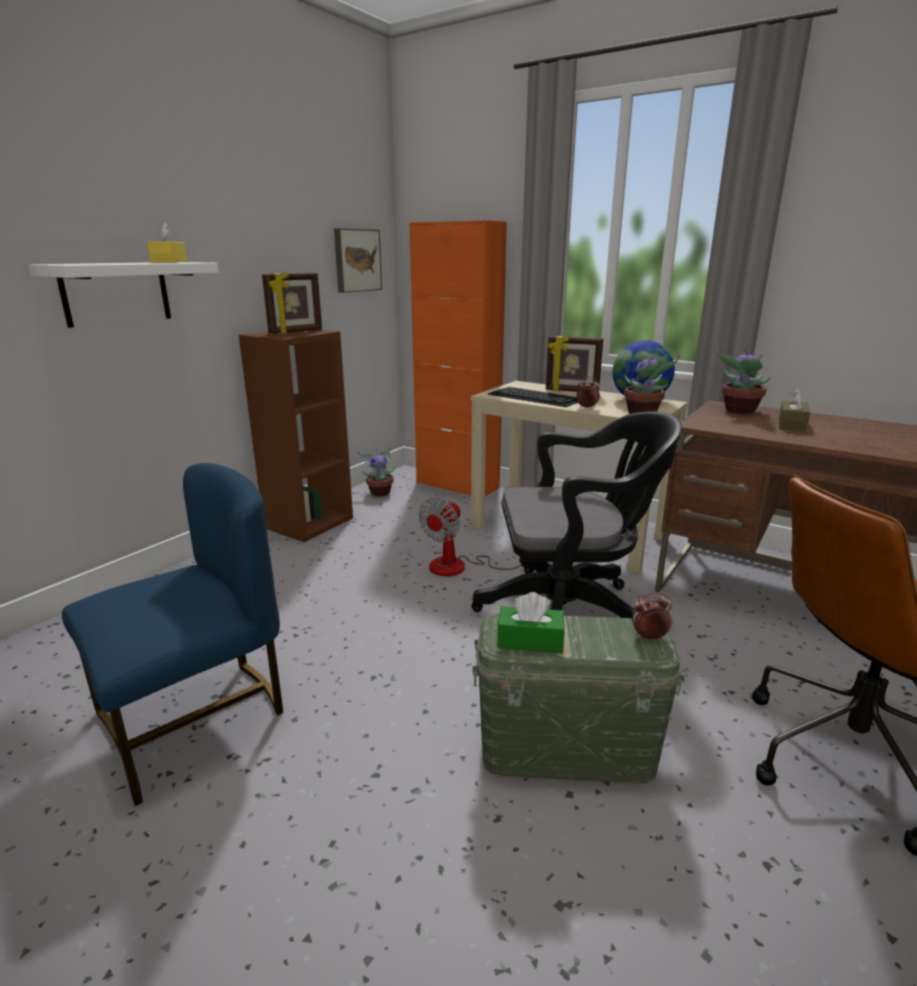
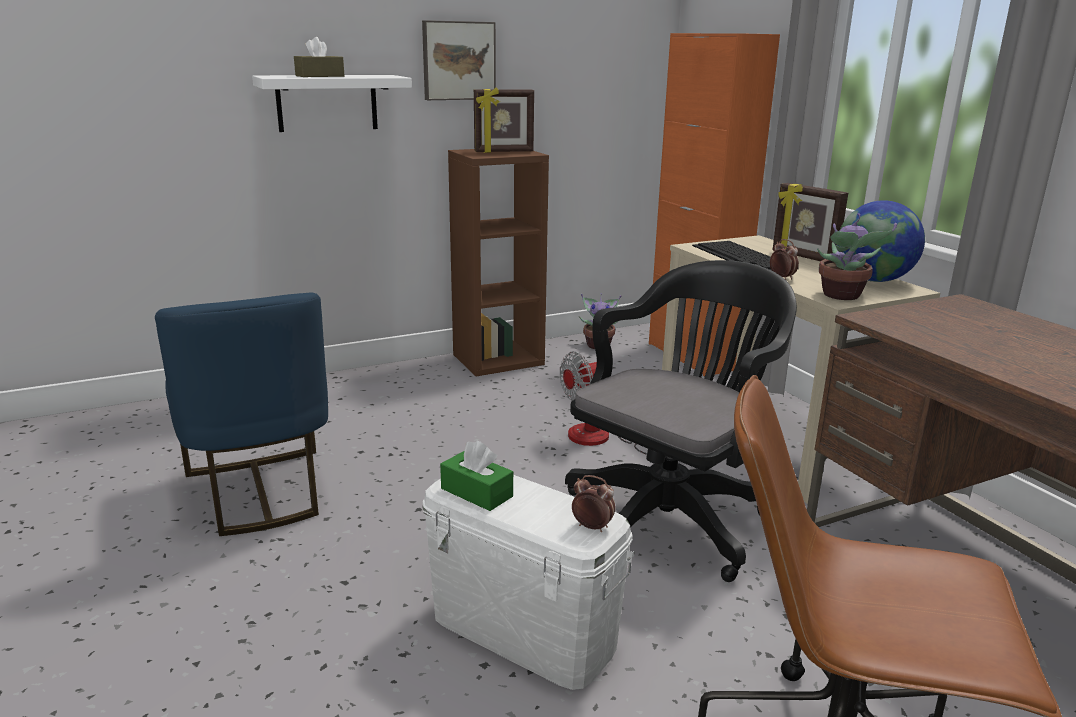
camera: 30 degrees right, 0 degrees up
blue chair [62,463,283,806] -> blue chair turned 75 degrees clockwise [155,293,328,536]
yellow tissue box [147,222,187,263] -> none
picture [334,228,382,293] -> picture moved to [422,20,496,100]
black office chair [471,411,682,618] -> black office chair turned 75 degrees counterclockwise [565,260,797,582]
green storage box [472,614,685,784] -> white storage box [422,475,635,690]
potted plant [716,344,771,413] -> none
brown tissue box [779,387,810,431] -> brown tissue box moved to [294,37,344,77]

